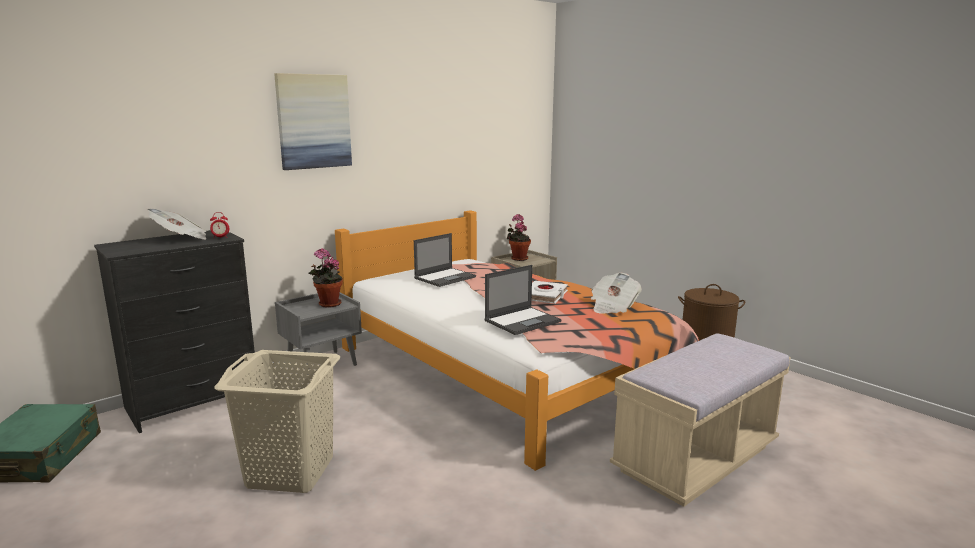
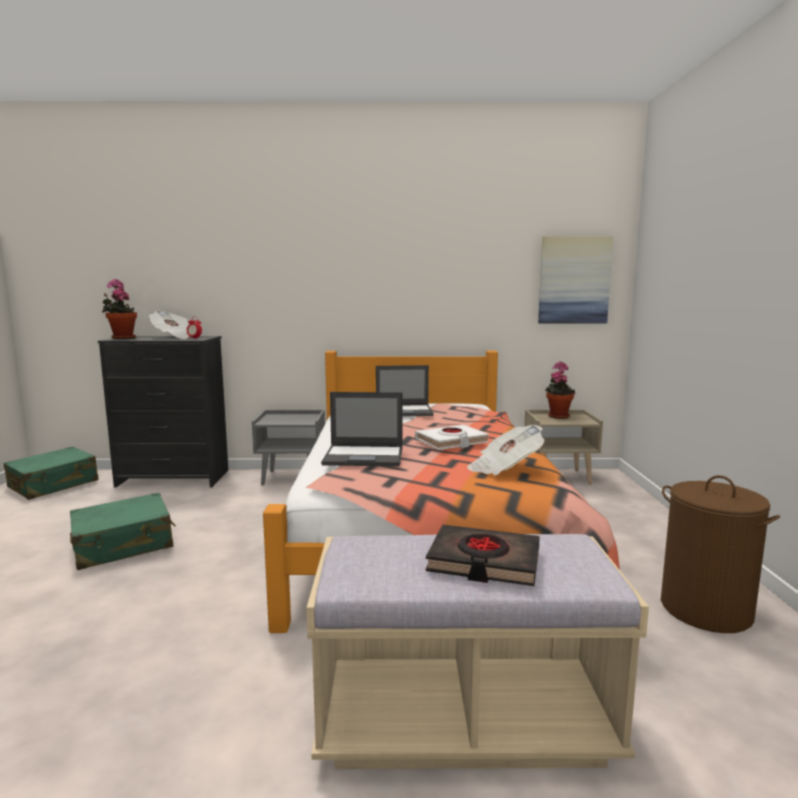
camera: 40 degrees right, 5 degrees down
beige laundry basket [214,350,340,493] -> green suitcase [70,493,176,570]
picture [274,73,352,170] -> picture moved to [538,236,613,323]
potted plant [309,248,343,308] -> potted plant moved to [102,279,137,339]
none -> black book [426,525,540,586]

